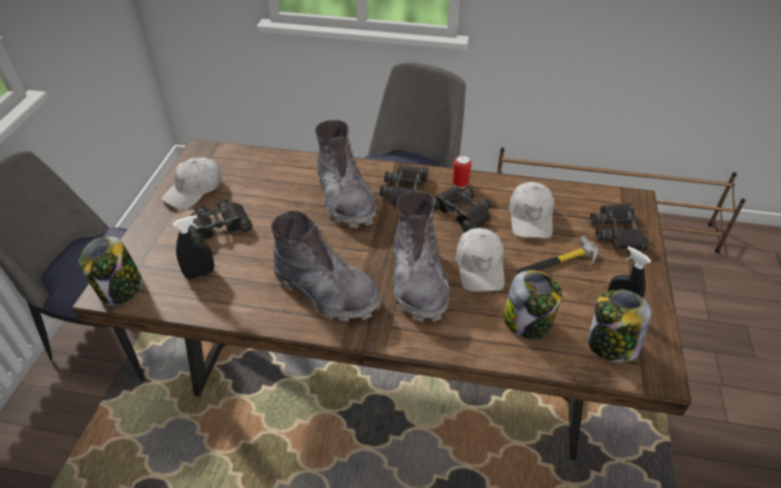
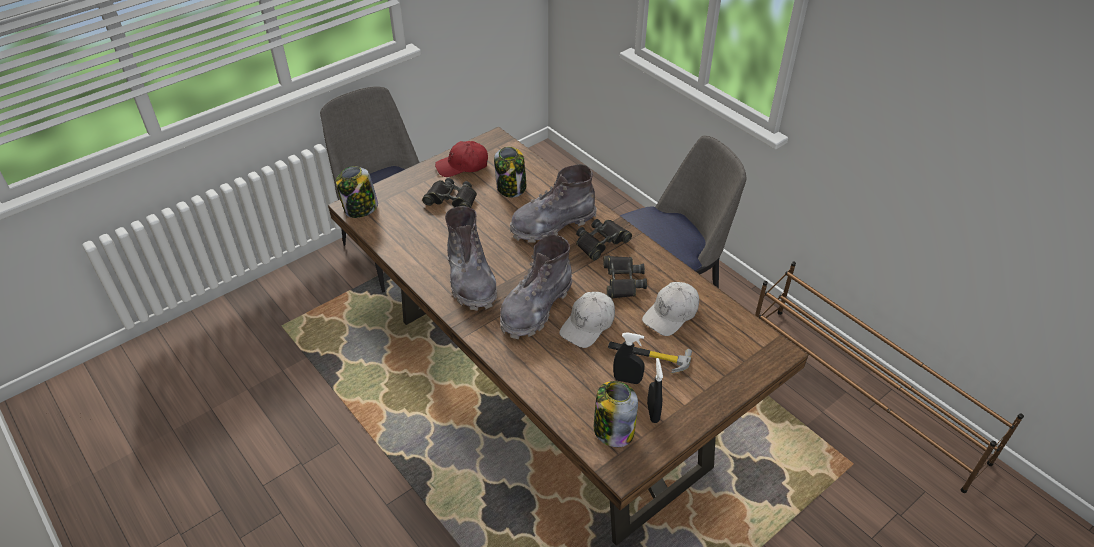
camera: 40 degrees right, 0 degrees up
white cap [162,157,222,210] -> red cap [435,141,488,177]
black spray bottle [173,215,214,279] -> black spray bottle moved to [613,332,645,384]
grey boot [315,120,376,228] -> grey boot turned 45 degrees clockwise [510,164,597,243]
can [453,155,471,189] -> none
jar [503,270,562,339] -> jar moved to [494,147,526,198]
black binoculars [590,203,649,250] -> none

